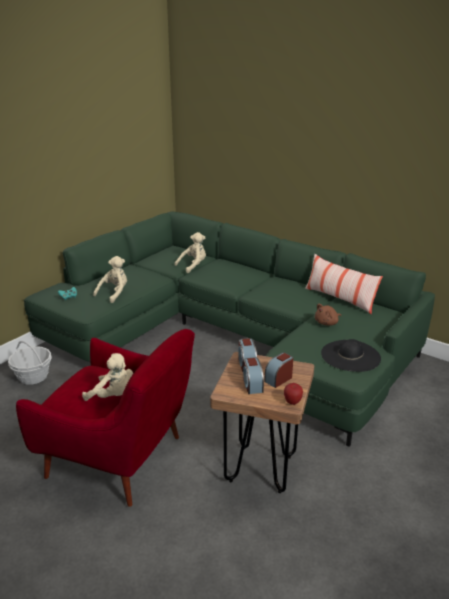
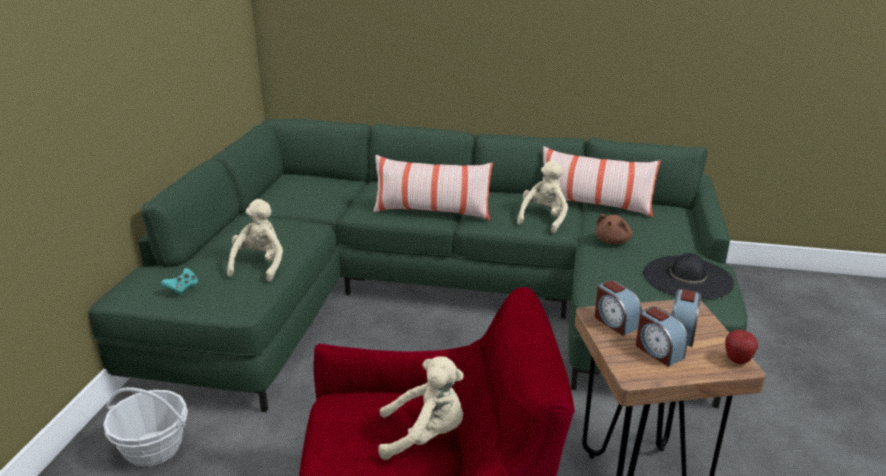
camera: 25 degrees left, 0 degrees up
beige plush toy [174,232,206,273] -> beige plush toy moved to [517,160,568,233]
none -> pillow [373,155,493,220]

